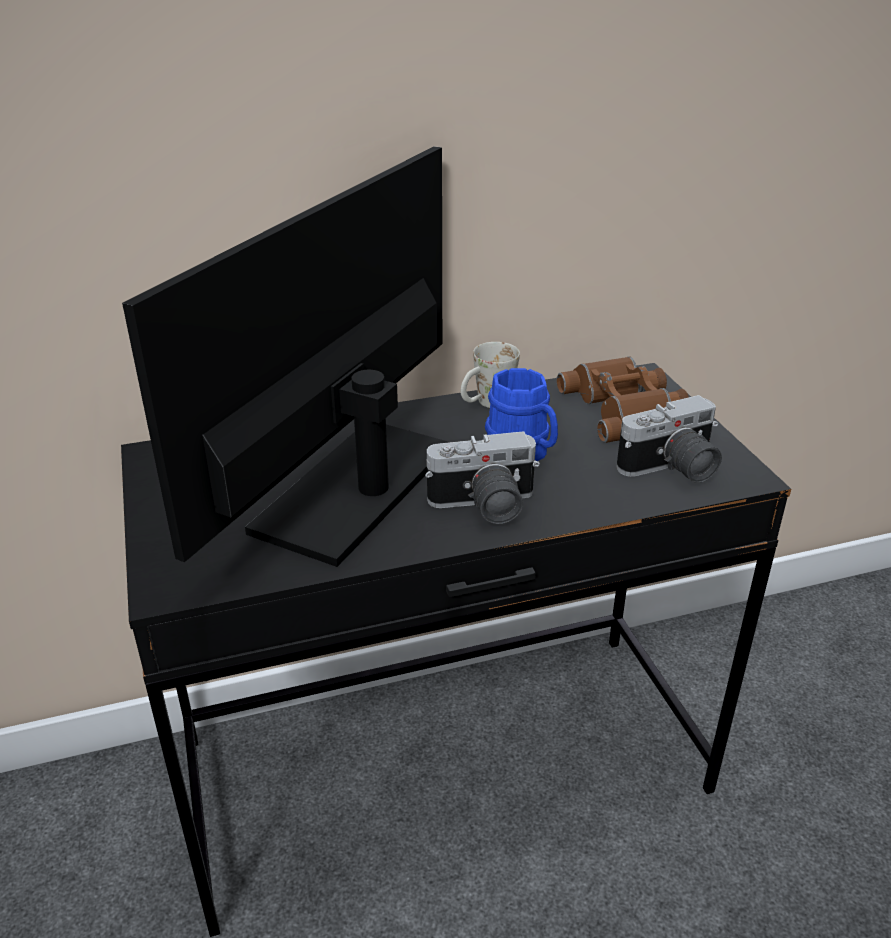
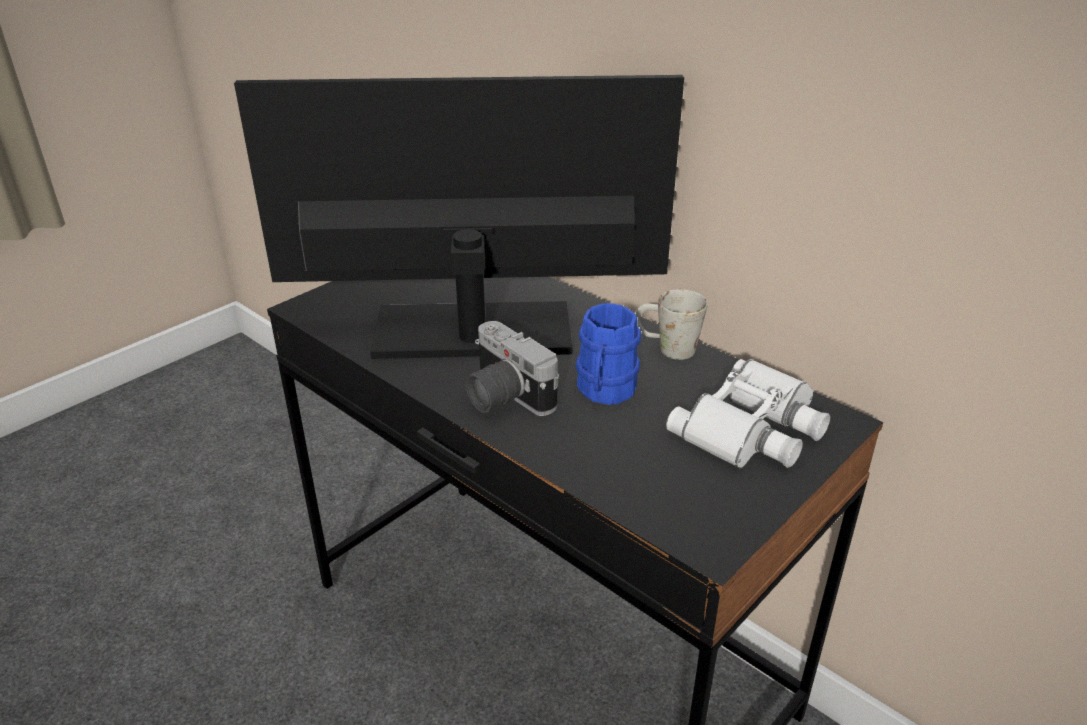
camera: 60 degrees right, 0 degrees up
brown binoculars [557,356,689,443] -> white binoculars [666,359,830,469]
camera [616,395,722,483] -> none

